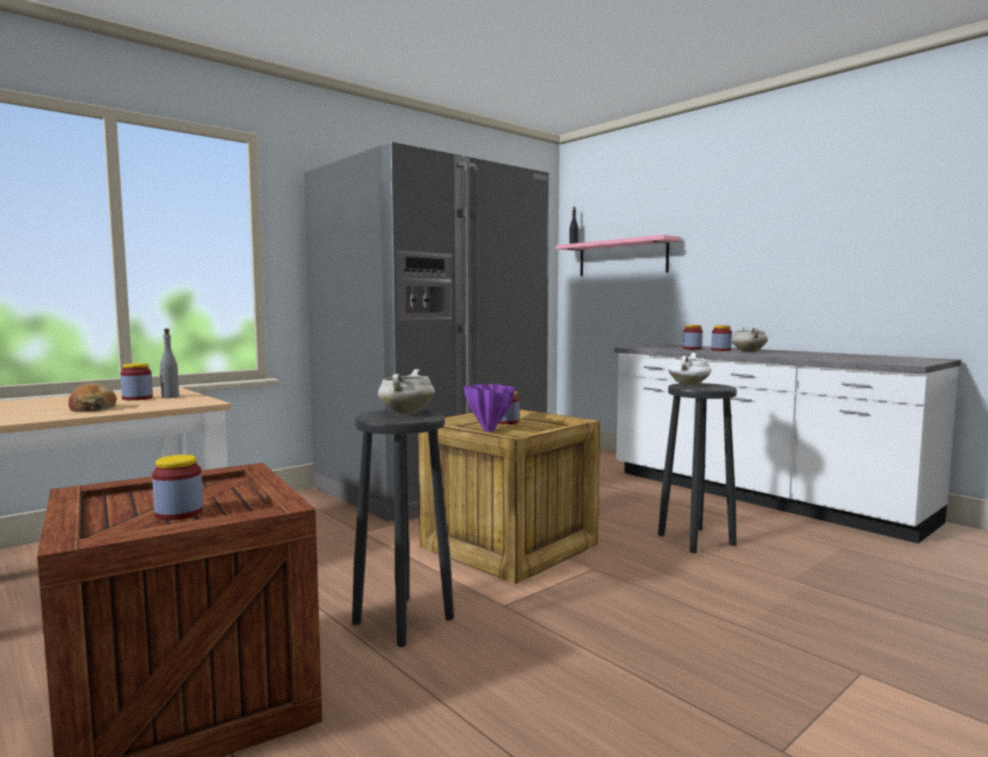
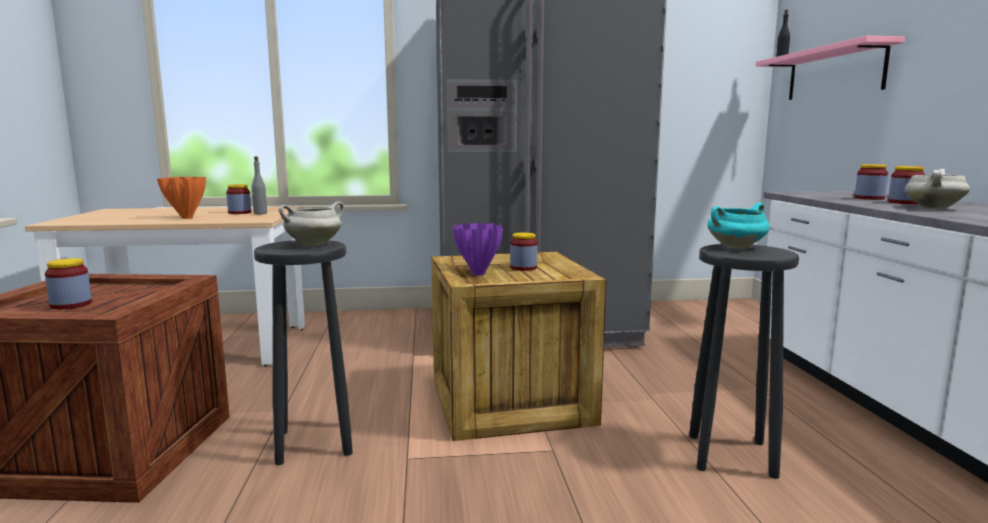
camera: 35 degrees right, 5 degrees up
bread [68,383,117,412] -> orange vase [157,177,206,219]
white cooking pot [668,353,711,386] -> turquoise cooking pot [707,203,770,248]

